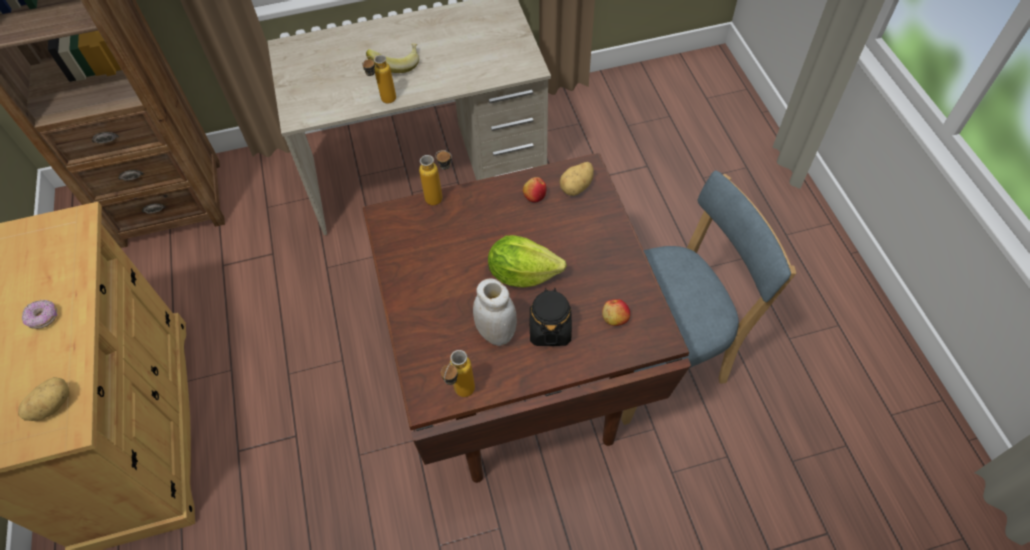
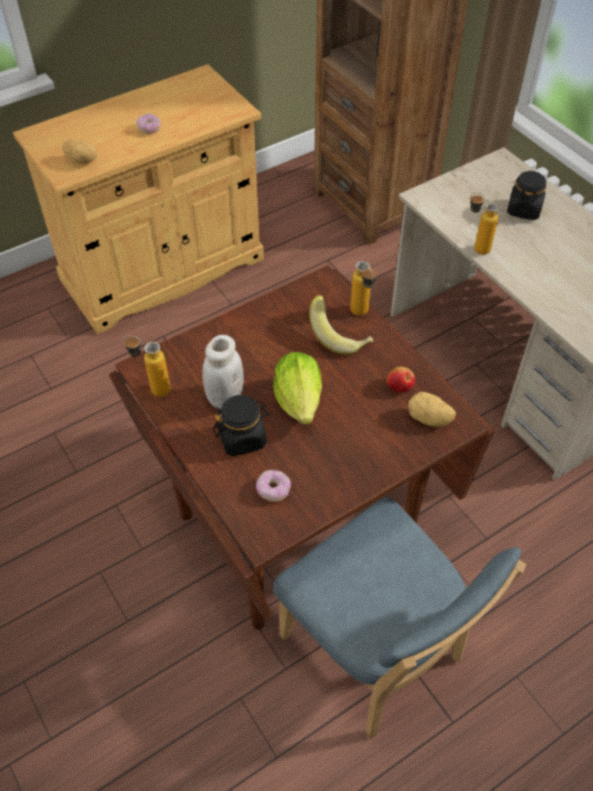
camera: 70 degrees right, 5 degrees down
banana [366,43,419,73] -> banana moved to [309,295,373,355]
apple [602,299,630,326] -> donut [256,470,291,502]
none -> black jar [507,170,546,220]

